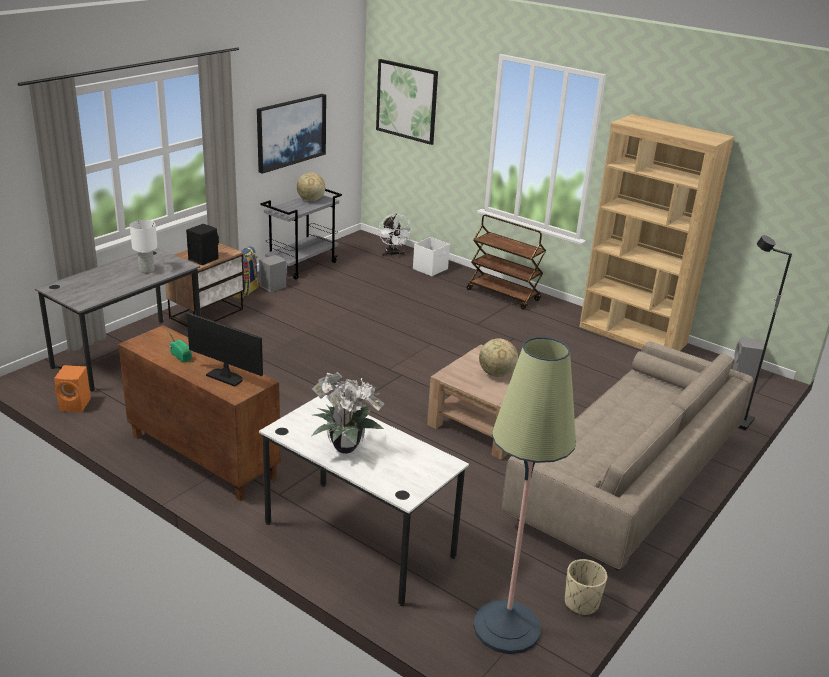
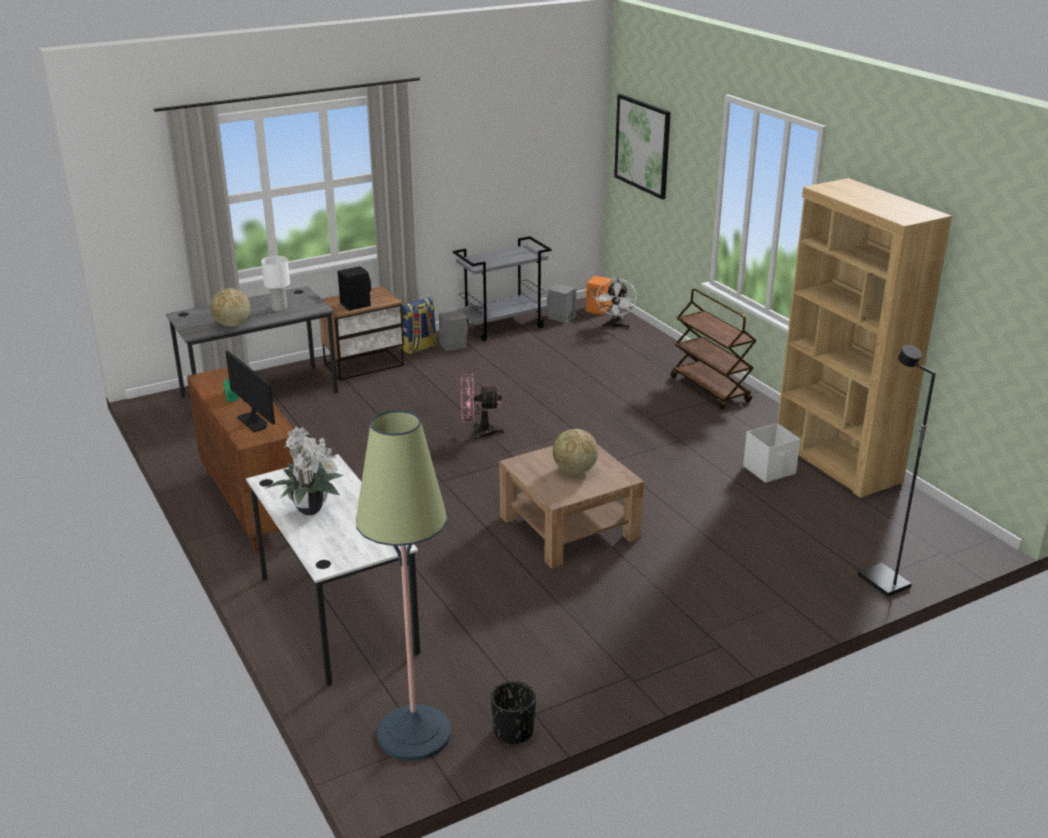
camera: 25 degrees right, 0 degrees up
orange speaker [54,365,91,412] -> orange speaker moved to [586,276,612,314]
picture [257,94,326,174] -> none
globe [297,172,325,201] -> globe moved to [210,288,250,327]
white storage box [413,237,450,276] -> white storage box moved to [743,423,801,483]
beige sofa [502,342,753,570] -> none
beige planter [565,559,607,616] -> black planter [491,681,536,745]
grey speaker [733,337,766,378] -> grey speaker moved to [547,284,576,323]
none -> pink fan [461,374,504,441]

